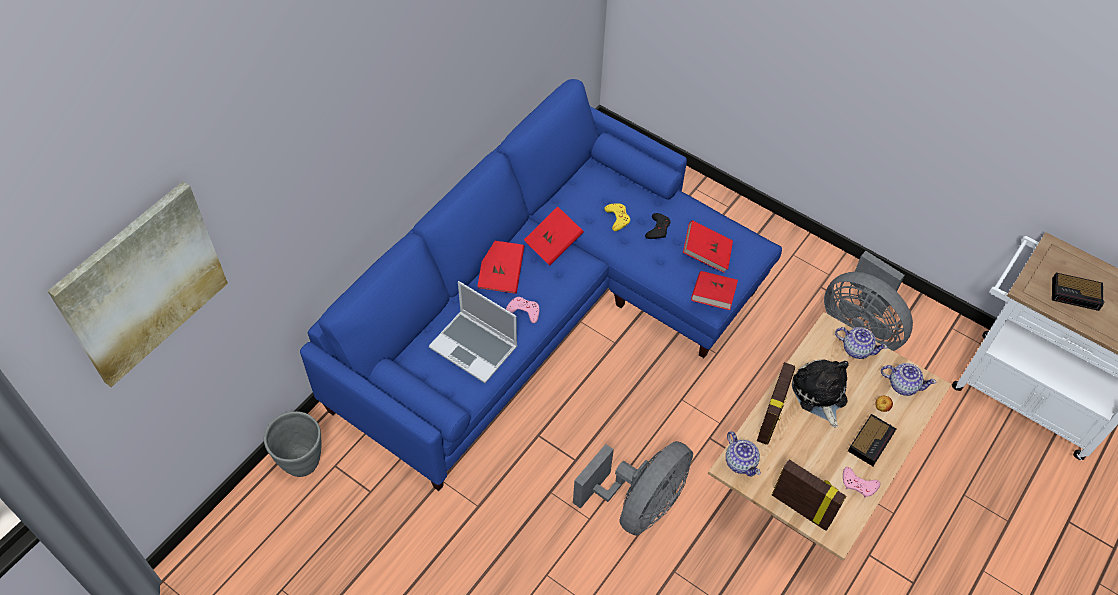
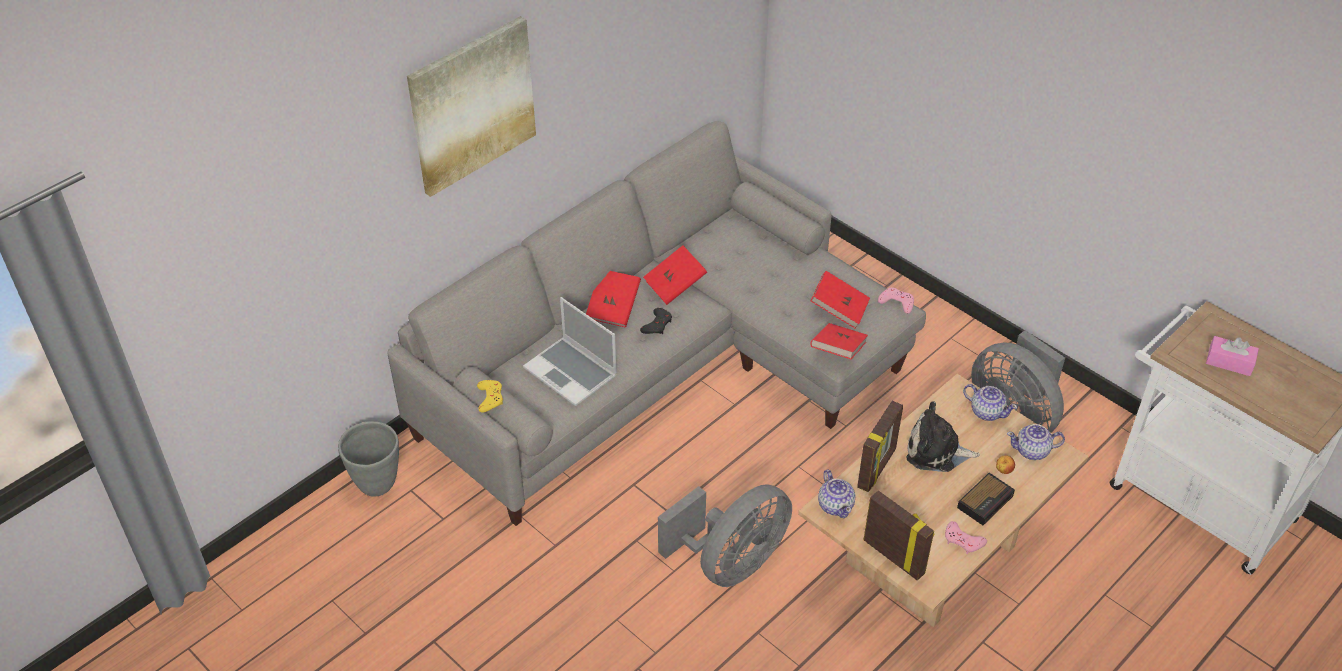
camera: 10 degrees right, 10 degrees down
picture [48,181,228,387] -> picture moved to [407,16,536,197]
blue sofa [300,79,782,491] -> grey sofa [387,121,926,526]
pink game controller [506,297,539,323] -> pink game controller moved to [878,287,914,314]
yellow game controller [604,204,630,231] -> yellow game controller moved to [477,380,503,413]
black game controller [645,213,671,239] -> black game controller moved to [640,308,672,334]
plush toy [792,359,849,428] -> plush toy turned 75 degrees counterclockwise [906,401,980,472]
teapot [881,363,936,396] -> teapot turned 150 degrees clockwise [1007,424,1065,460]
alarm clock [1052,273,1104,311] -> pink tissue box [1206,336,1259,376]

